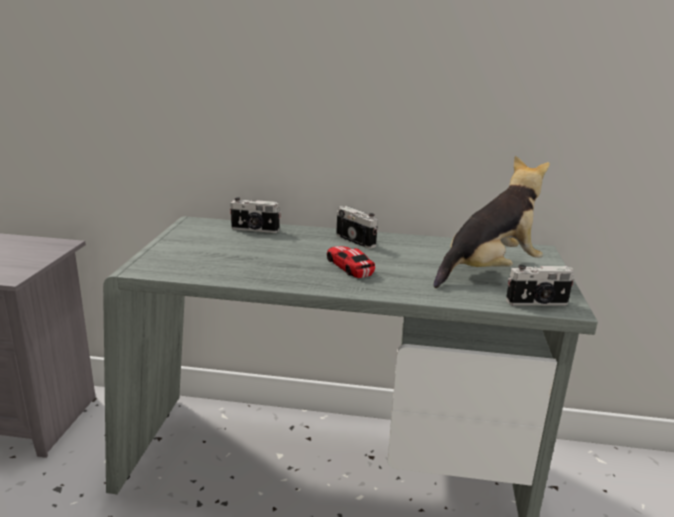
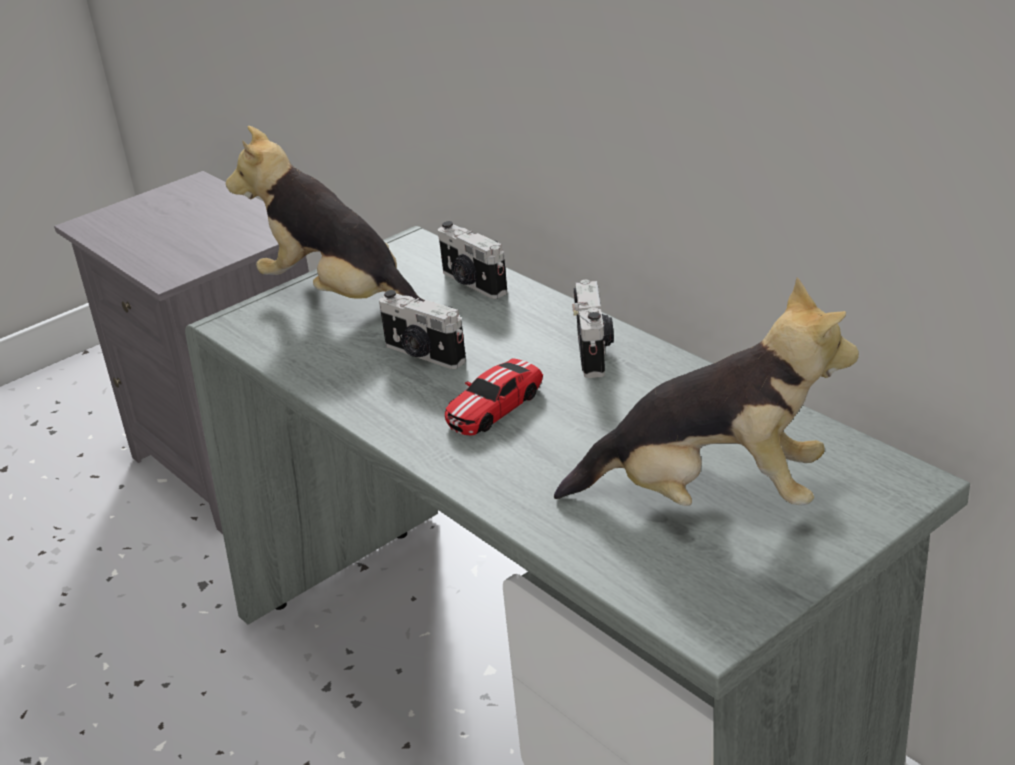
camera: 45 degrees right, 10 degrees up
toy car [327,246,375,278] -> toy car turned 150 degrees counterclockwise [445,358,543,435]
camera [506,265,574,306] -> camera moved to [379,290,466,369]
none -> plush toy [226,125,425,302]

